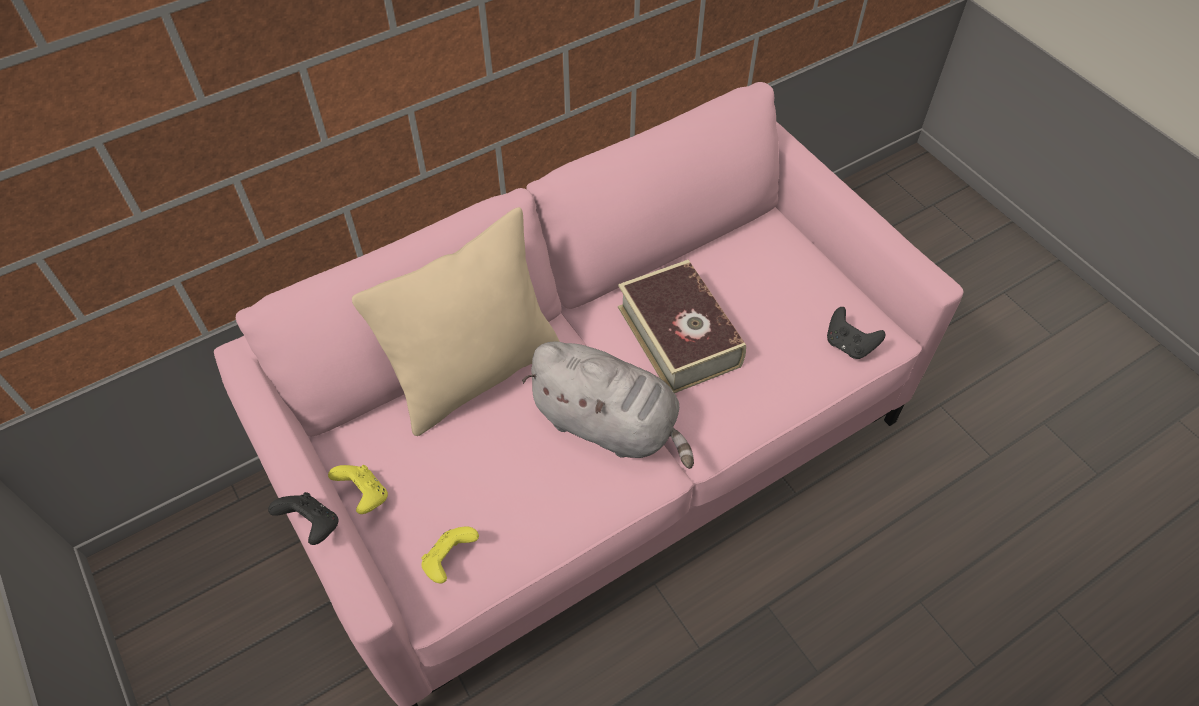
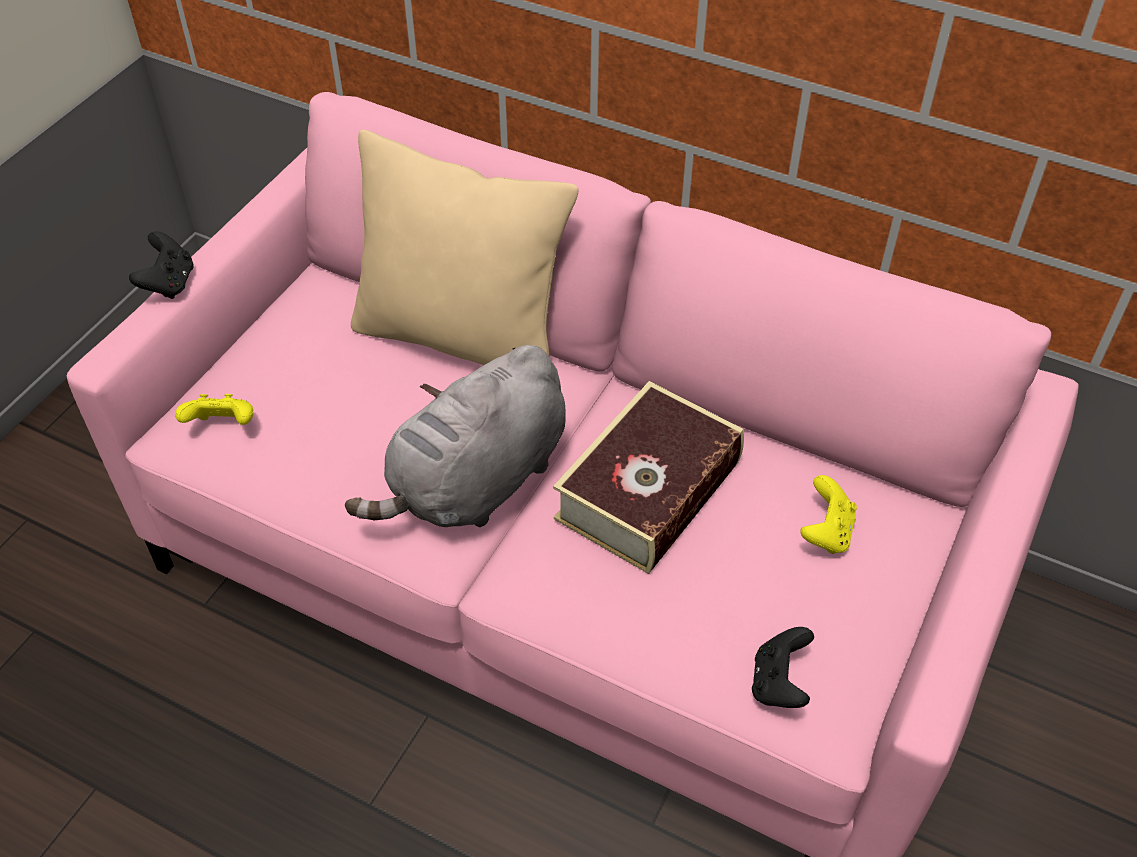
camera: 60 degrees right, 5 degrees down
yellow game controller [328,465,388,514] -> yellow game controller moved to [800,475,857,554]
grey plush toy [522,341,694,469] -> grey plush toy turned 45 degrees clockwise [345,345,566,527]

